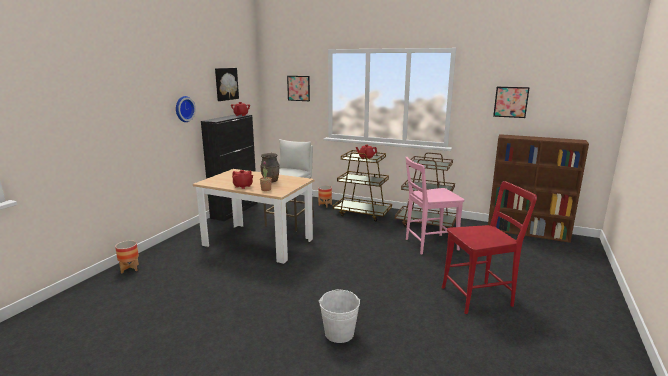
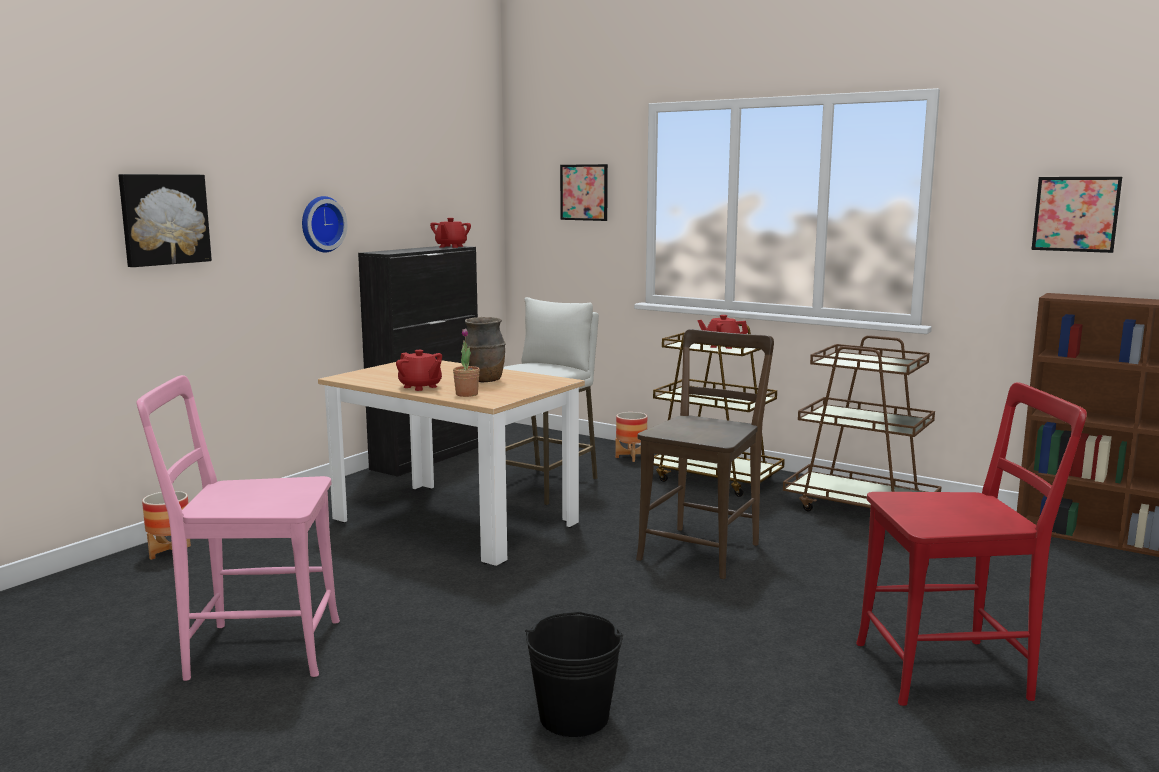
camera: 10 degrees right, 5 degrees down
picture [215,68,239,101] -> picture moved to [118,174,212,267]
white bucket [319,289,360,343] -> black bucket [525,611,623,737]
pink chair [405,157,464,255] -> pink chair moved to [137,375,340,681]
none -> brown chair [636,329,774,579]

